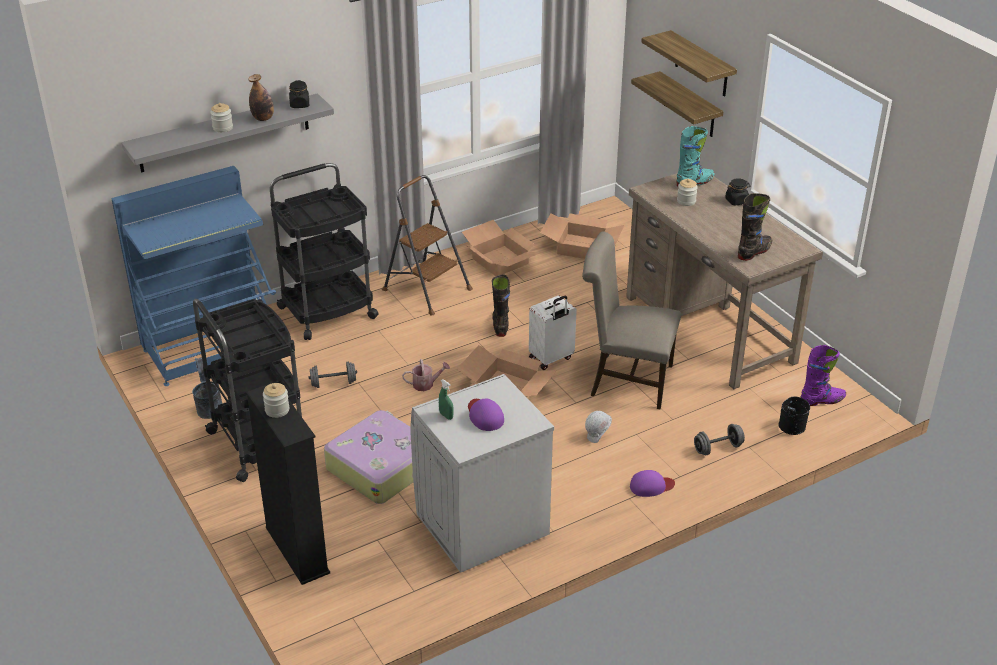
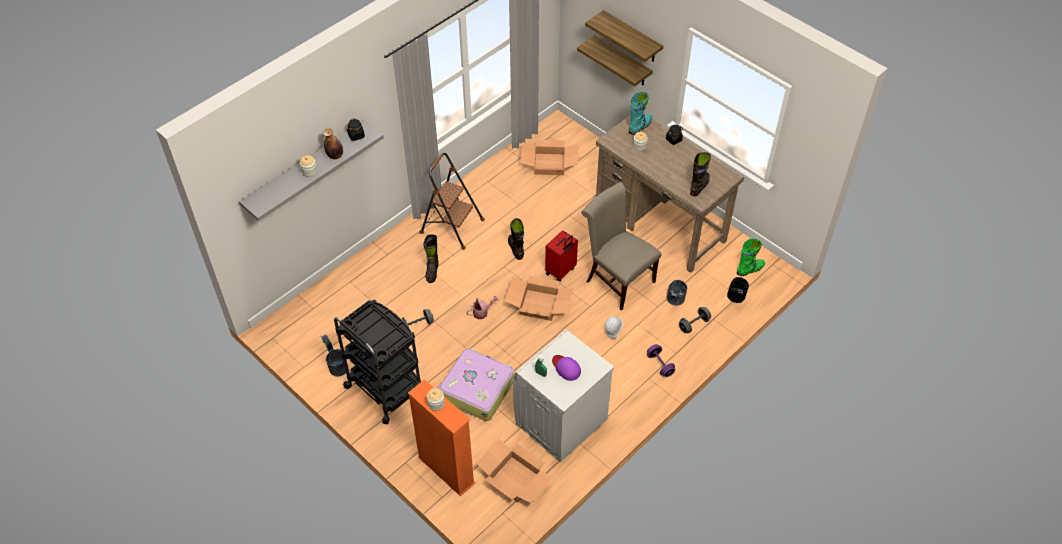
camera: 15 degrees left, 15 degrees up
blue shoe rack [111,166,276,386] -> none
black bookcase [246,382,330,585] -> orange bookcase [408,379,476,496]
black cart [270,163,379,340] -> none
cardboard box [462,220,540,276] -> cardboard box moved to [476,438,553,503]
white suitcase [529,295,577,370] -> red suitcase [545,230,578,282]
beige chair [582,232,681,409] -> beige chair turned 45 degrees clockwise [581,182,661,311]
purple cap [630,470,675,497] -> purple dumbbell [647,344,675,377]
purple boot [801,345,846,406] -> green boot [737,238,765,276]
none -> black boot [423,234,439,283]
none -> grey bucket [667,280,687,306]

